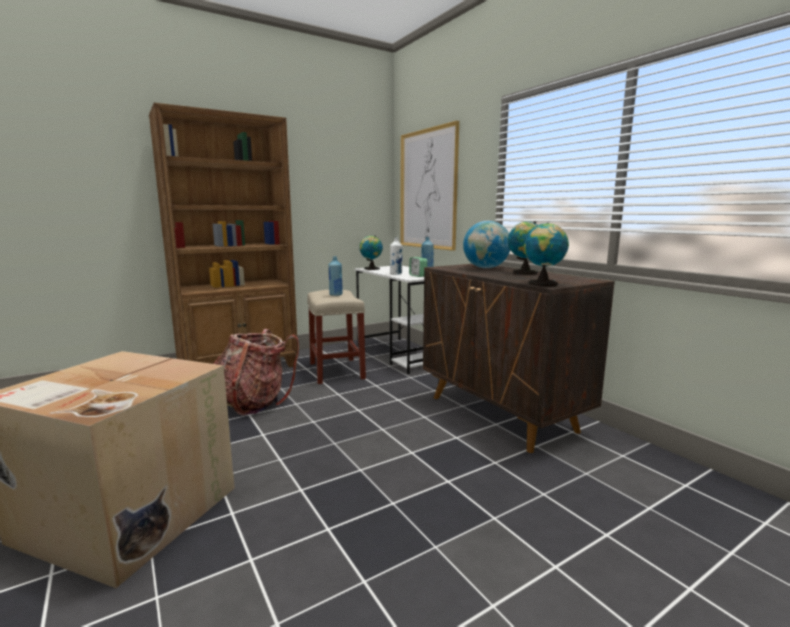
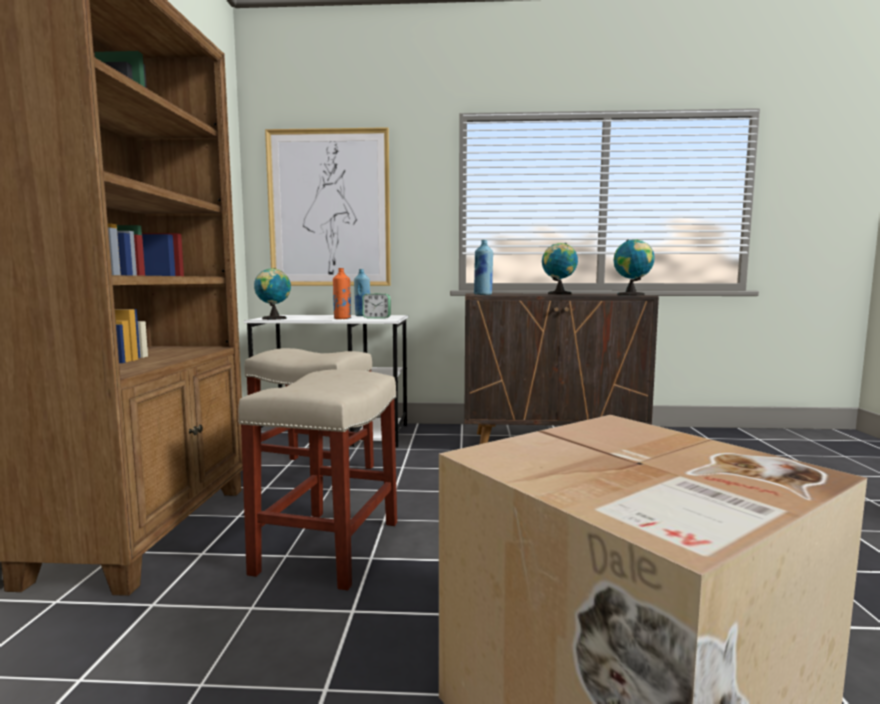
camera: 55 degrees left, 5 degrees down
backpack [213,329,299,415] -> beige stool [238,369,397,591]
blue bottle [329,256,343,296] -> blue bottle moved to [474,240,493,295]
white bottle [390,238,402,275] -> orange bottle [333,268,351,319]
globe [463,221,510,268] -> none

